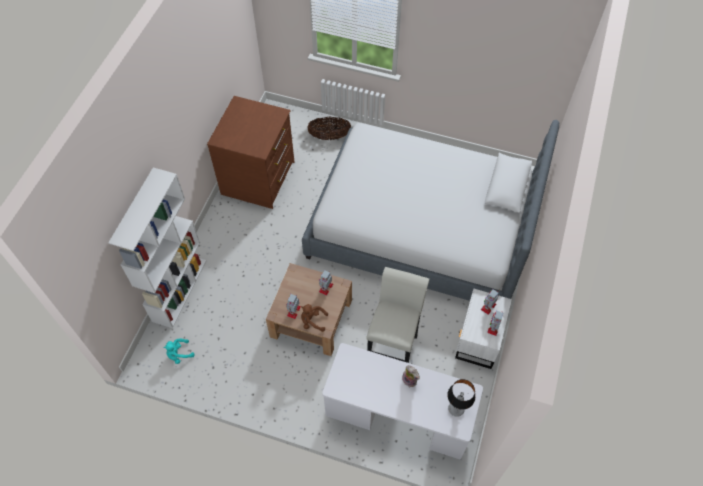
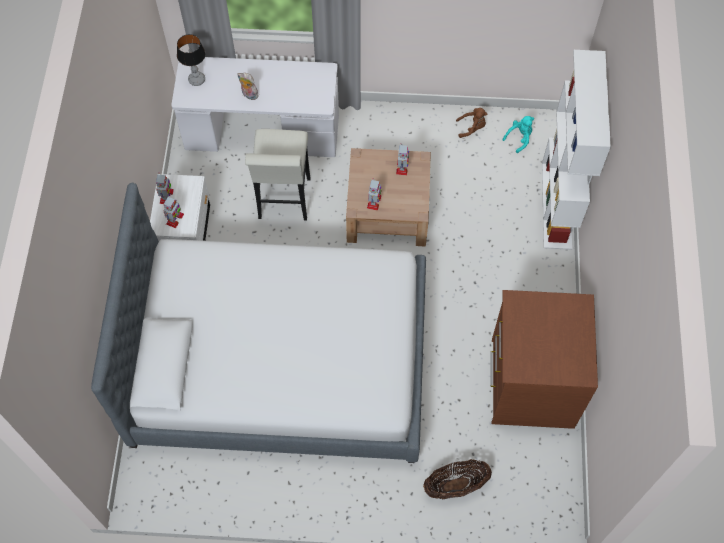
camera: 165 degrees right, 5 degrees up
brown plush toy [301,304,328,332] -> brown plush toy moved to [456,108,487,138]

